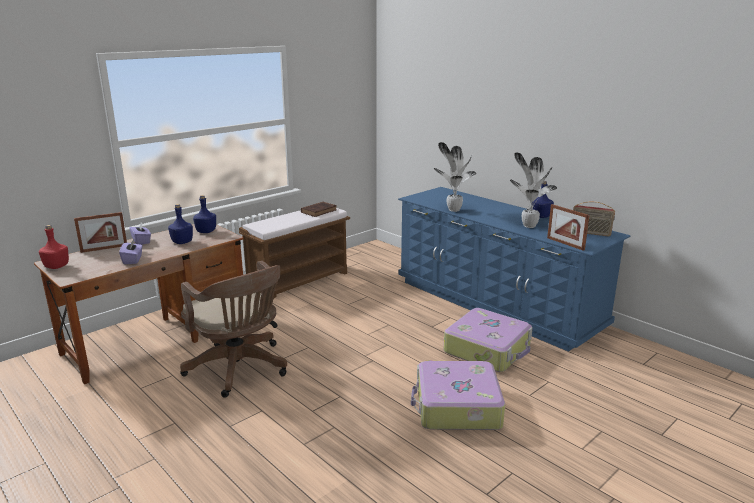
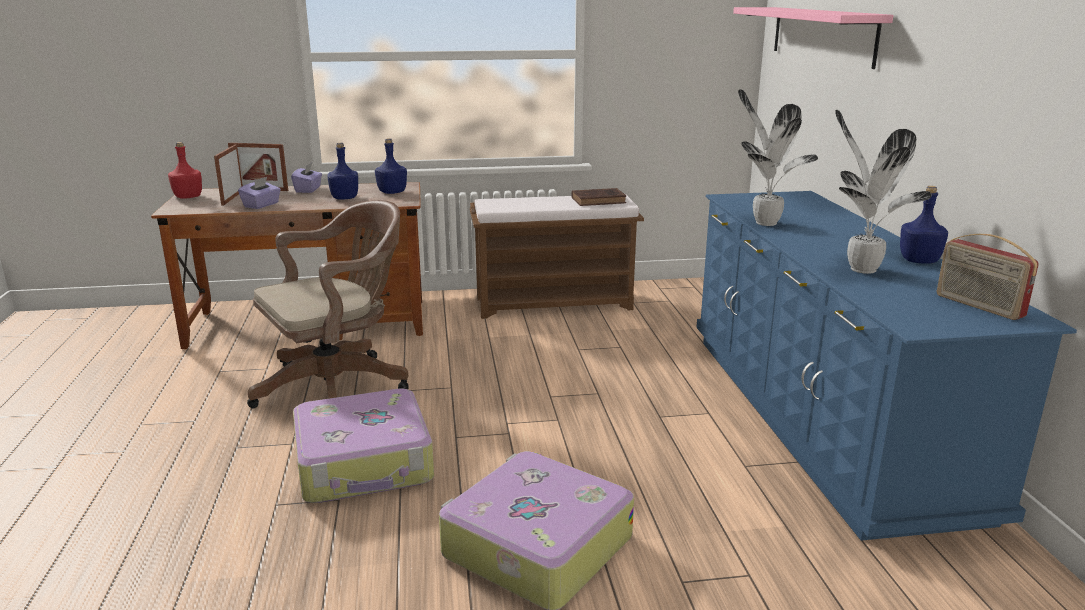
camera: 35 degrees right, 0 degrees up
brown office chair [180,261,287,398] -> brown office chair turned 120 degrees counterclockwise [247,200,409,408]
suitcase [444,308,533,372] -> suitcase moved to [293,388,434,503]
picture frame [547,204,590,251] -> picture frame moved to [214,145,243,205]
none -> pink shelf [733,7,894,69]

